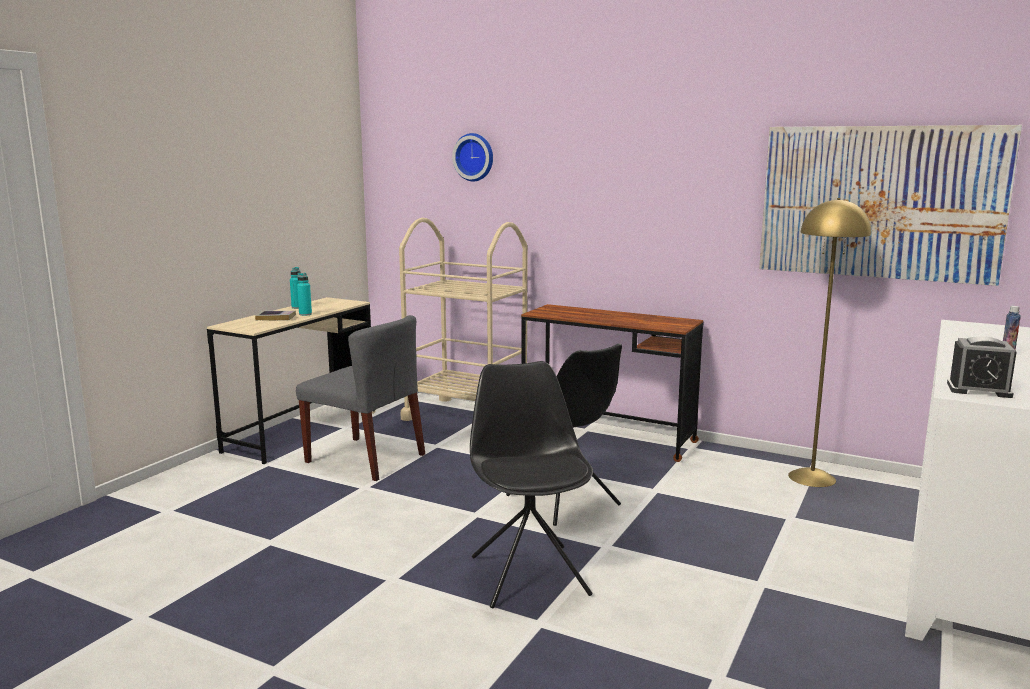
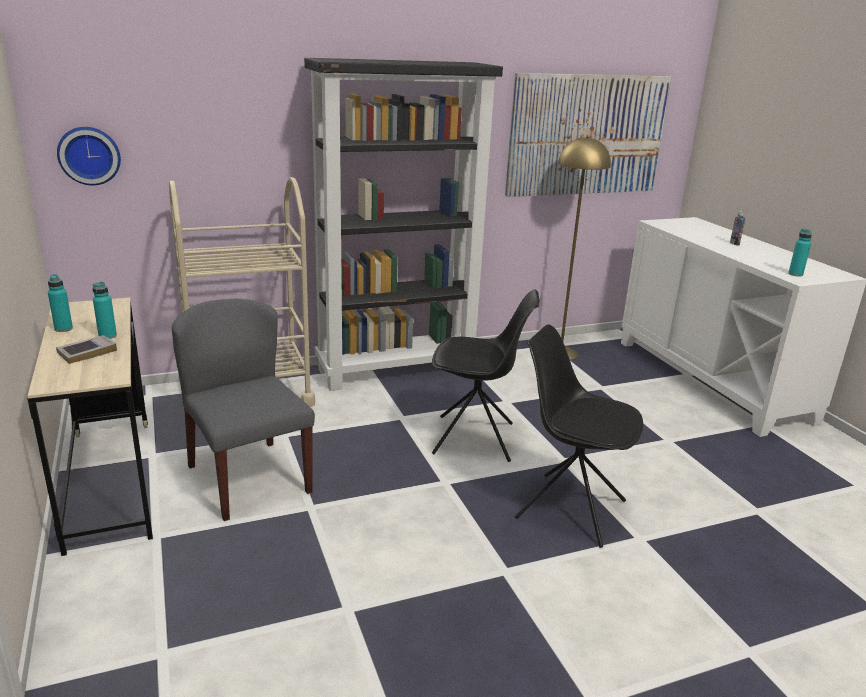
camera: 50 degrees left, 10 degrees up
grey chair [296,315,425,481] -> grey chair turned 105 degrees counterclockwise [172,299,315,521]
wall clock [452,133,493,181] -> wall clock moved to [57,127,121,185]
brown desk [521,304,703,462] -> black bookcase [304,58,503,391]
alarm clock [947,336,1016,398] -> turquoise bottle [788,228,812,276]

